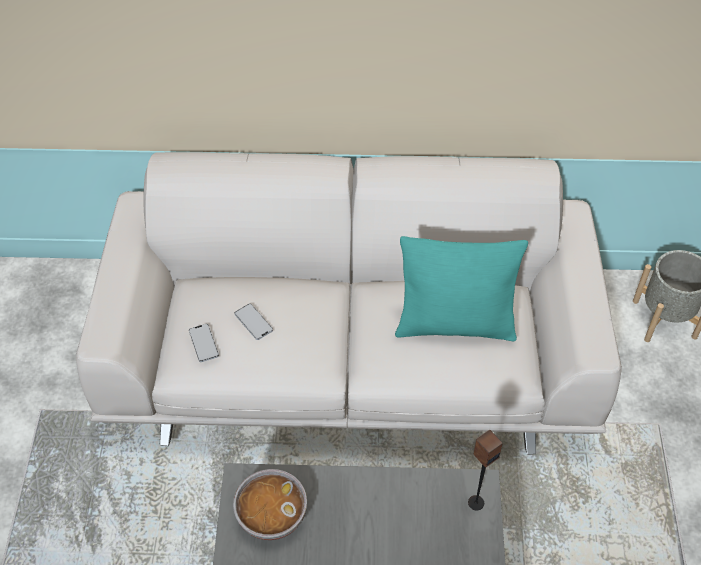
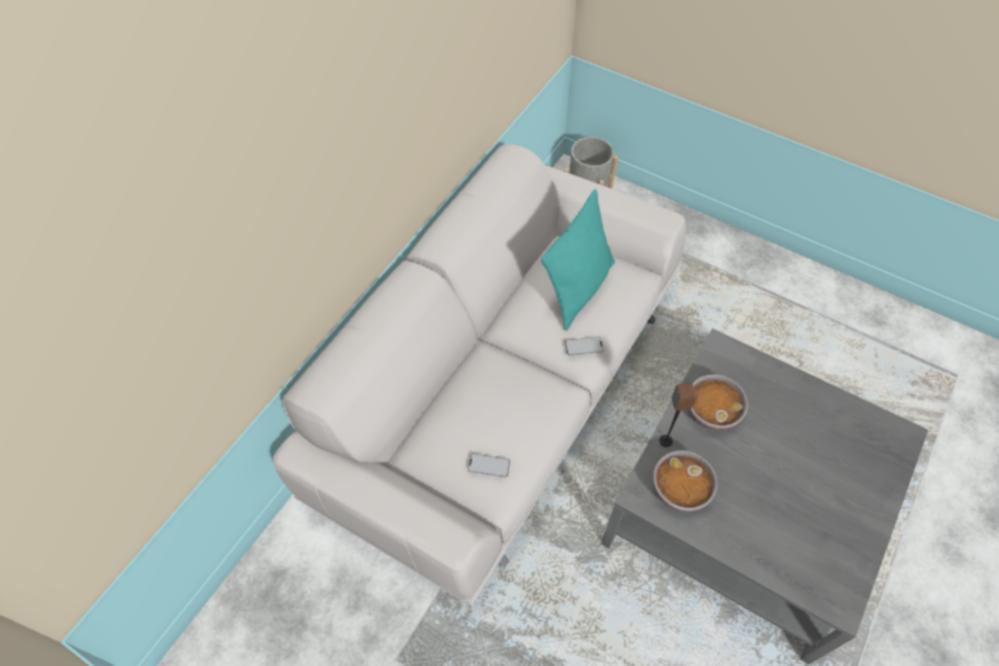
camera: 60 degrees left, 5 degrees up
phone [235,304,273,340] -> phone moved to [565,336,604,356]
speaker [468,429,503,510] -> speaker moved to [659,383,696,447]
none -> bowl [689,374,748,430]

